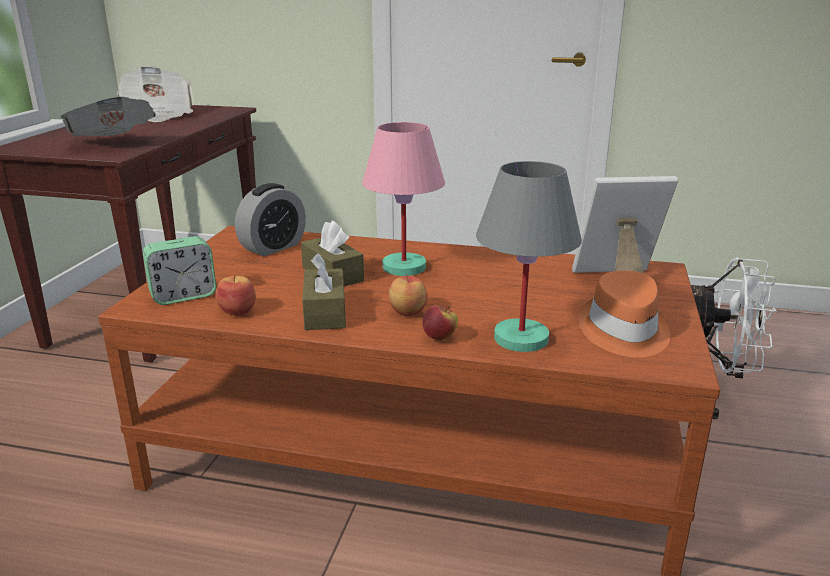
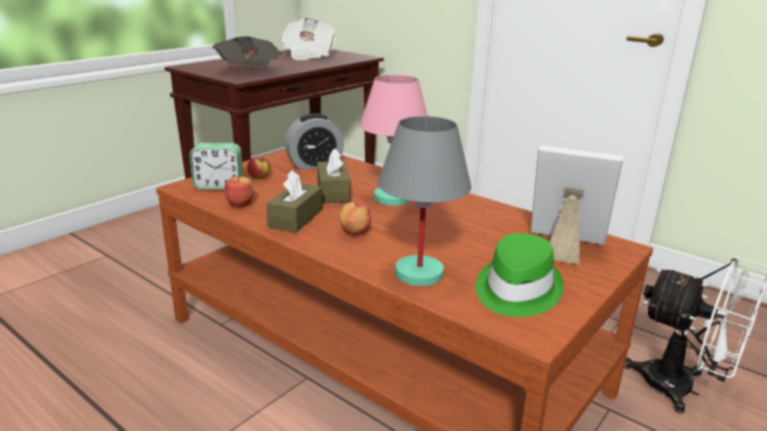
camera: 25 degrees right, 0 degrees up
apple [422,305,458,341] -> apple moved to [247,156,271,179]
orange hat [578,271,670,358] -> green hat [476,233,564,317]

